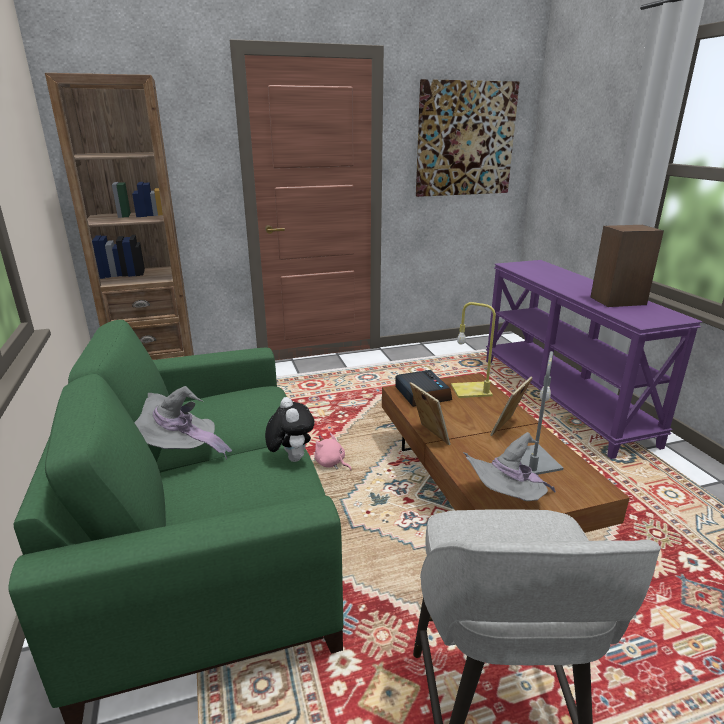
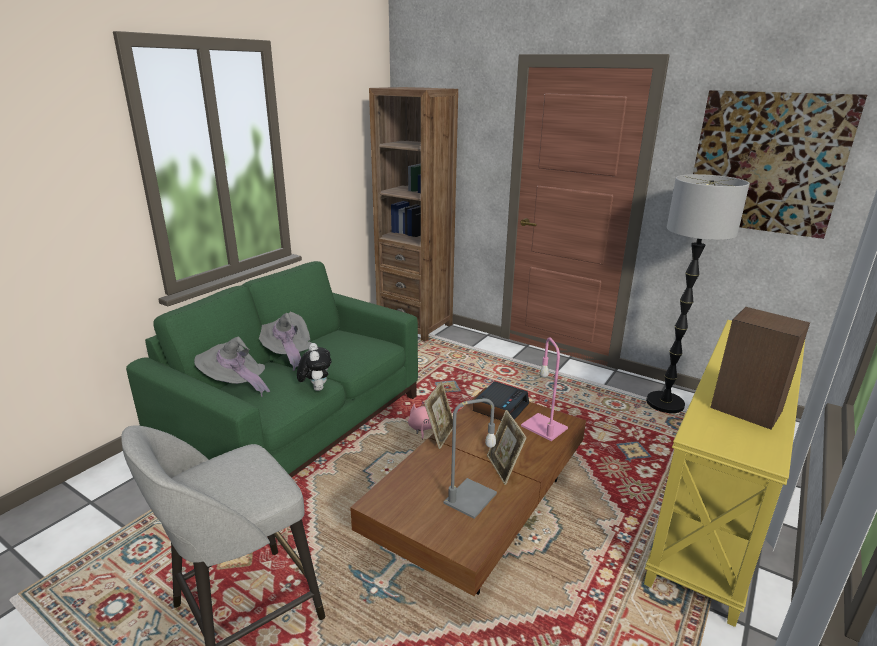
camera: 50 degrees right, 0 degrees up
plush toy [265,397,314,462] -> plush toy turned 45 degrees counterclockwise [297,343,331,391]
yellow table lamp [451,302,496,398] -> pink table lamp [521,338,568,441]
grey hat [463,432,556,501] -> grey hat moved to [194,337,270,397]
purple console table [486,260,702,459] -> yellow console table [644,320,805,627]
picture frame [490,377,532,436] -> picture frame turned 105 degrees counterclockwise [487,410,527,485]
none -> floor lamp [646,174,750,413]

